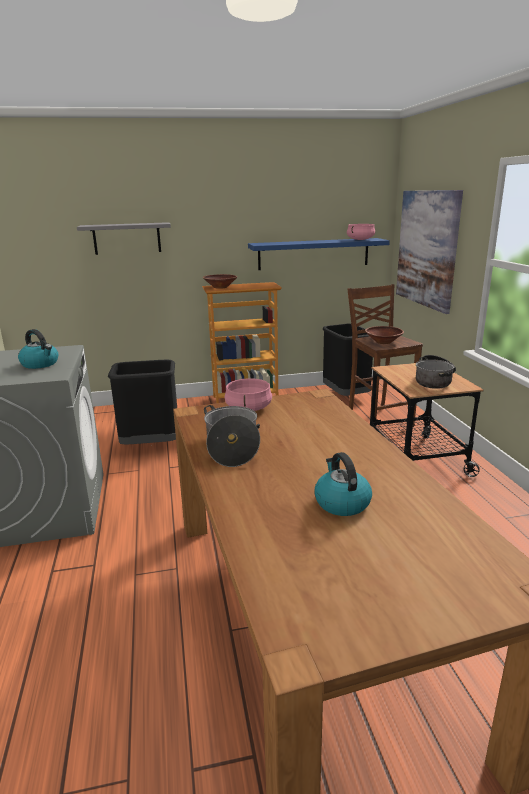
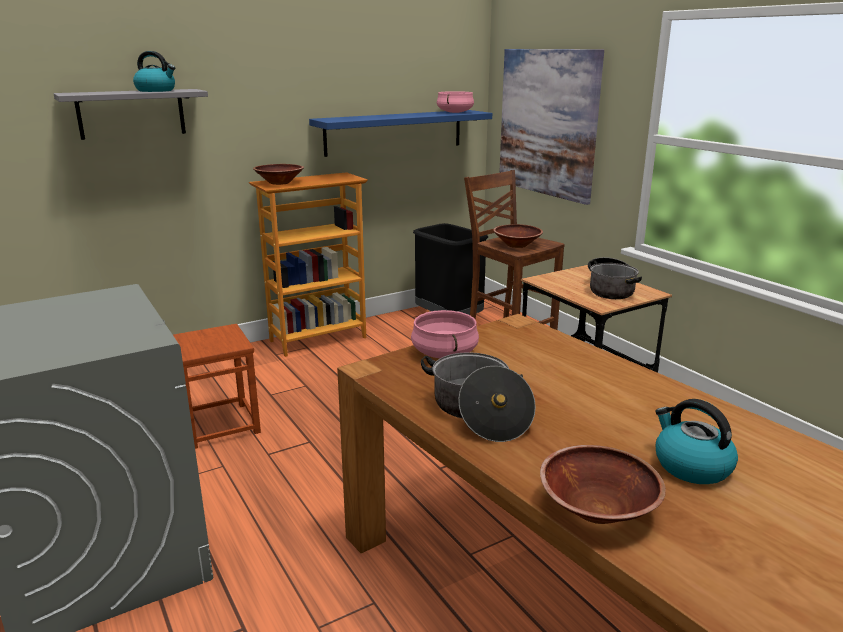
camera: 20 degrees left, 0 degrees up
kettle [18,329,58,369] -> kettle moved to [133,51,175,92]
black trash can [108,360,177,444] -> brown stool [173,324,261,449]
none -> brown bowl [540,445,666,524]

